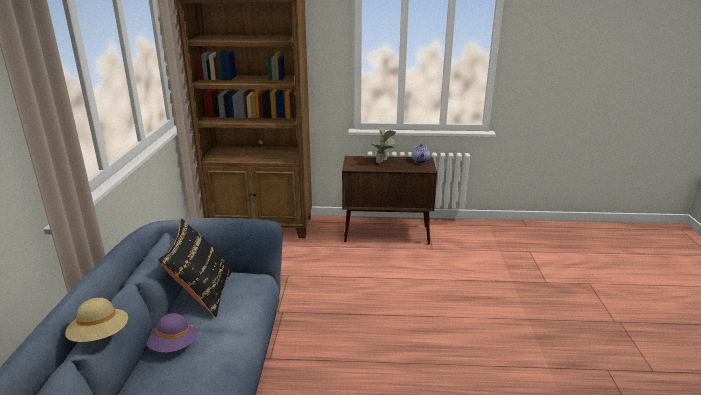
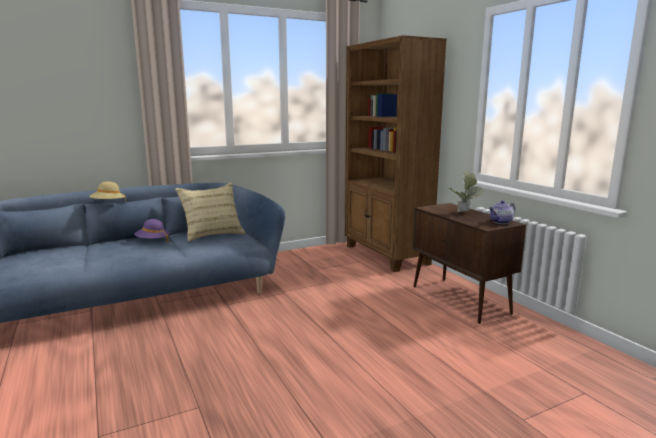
camera: 60 degrees right, 10 degrees down
black pillow [158,218,232,317] -> beige pillow [175,182,246,242]

